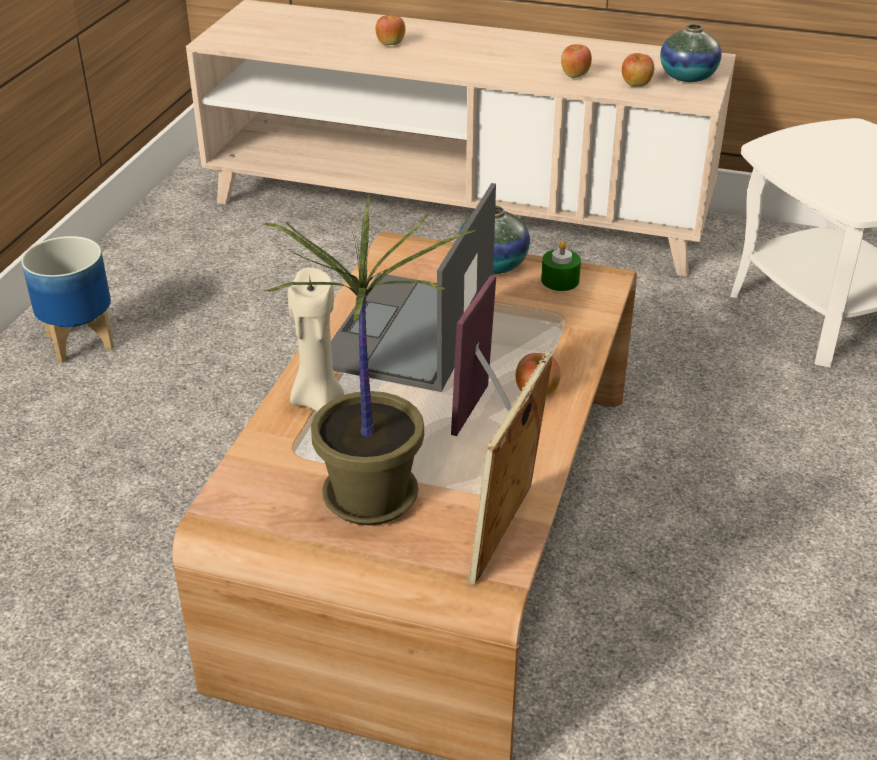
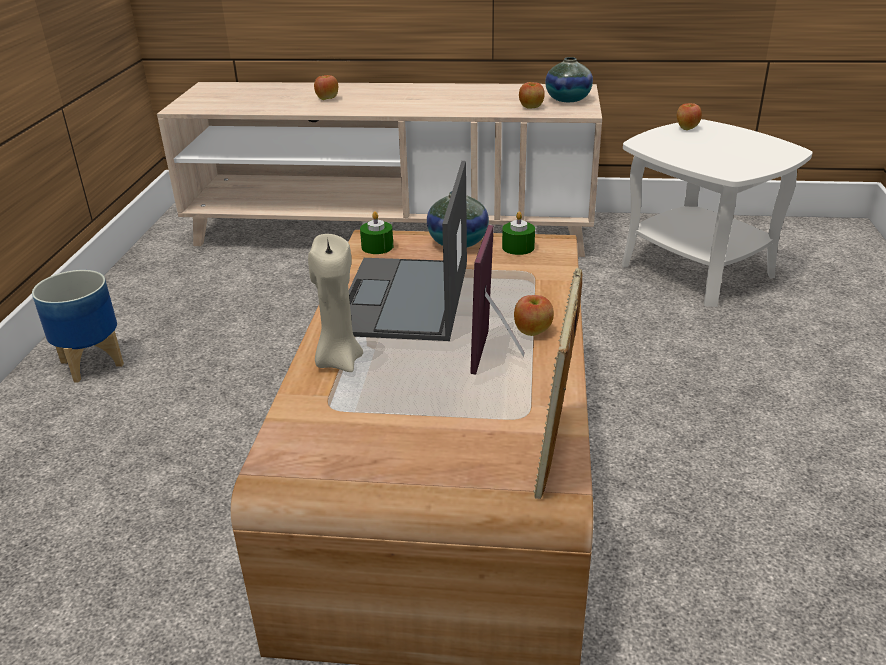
camera: 10 degrees left, 5 degrees down
potted plant [262,194,477,525] -> none
apple [561,44,592,78] -> apple moved to [677,103,702,130]
none -> green candle [360,211,393,254]

